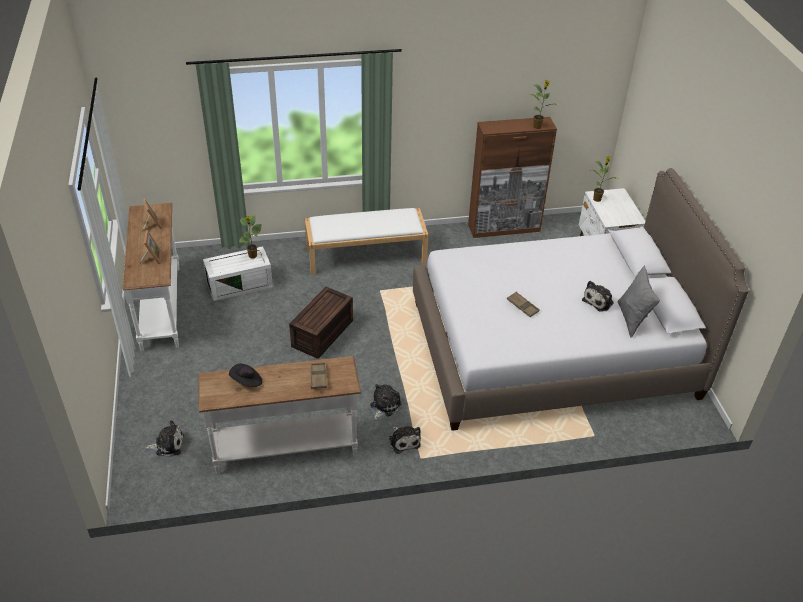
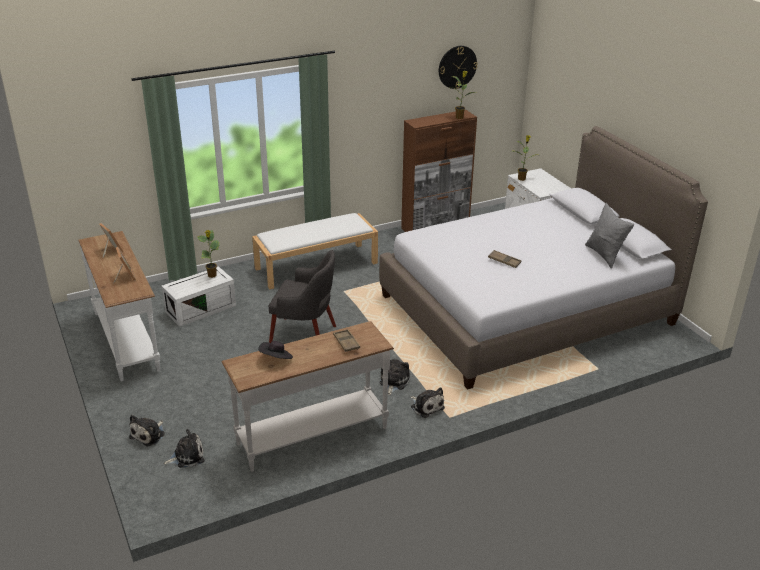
camera: 15 degrees left, 10 degrees down
brown storage box [289,287,353,359] -> grey armchair [269,250,336,343]
plush toy [582,281,614,312] -> plush toy moved to [129,415,165,446]
none -> wall clock [439,46,477,89]

